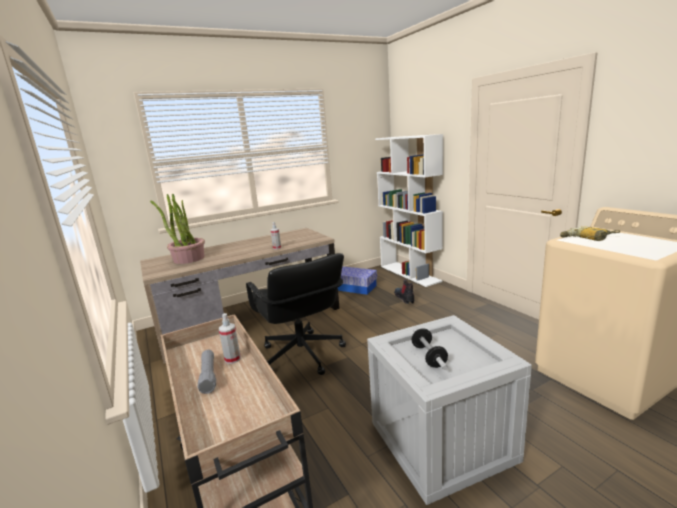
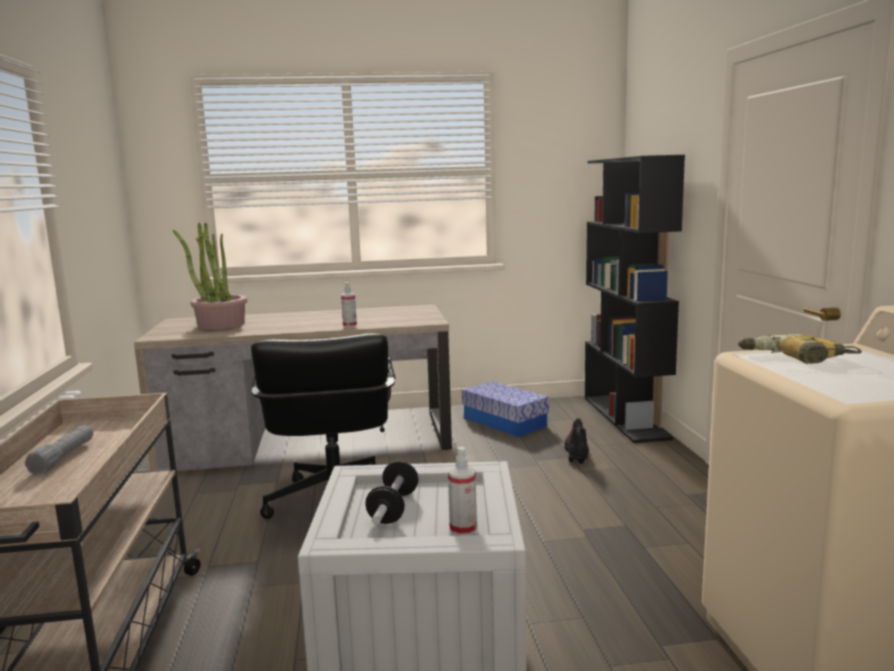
camera: 20 degrees right, 5 degrees down
spray bottle [219,313,241,364] -> spray bottle moved to [448,446,477,536]
white bookcase [375,134,443,287] -> black bookcase [585,155,685,443]

